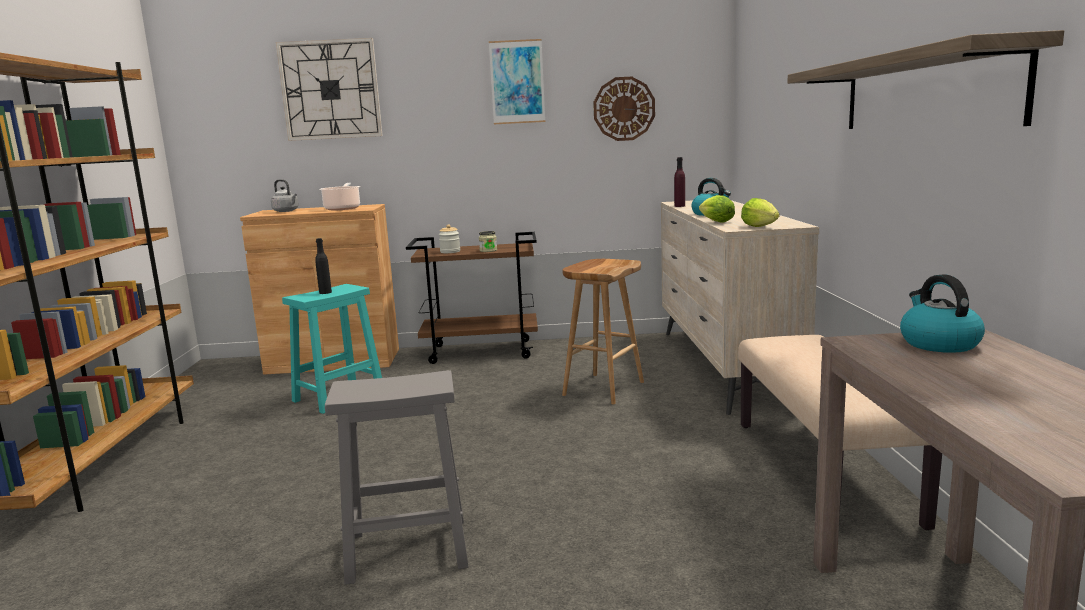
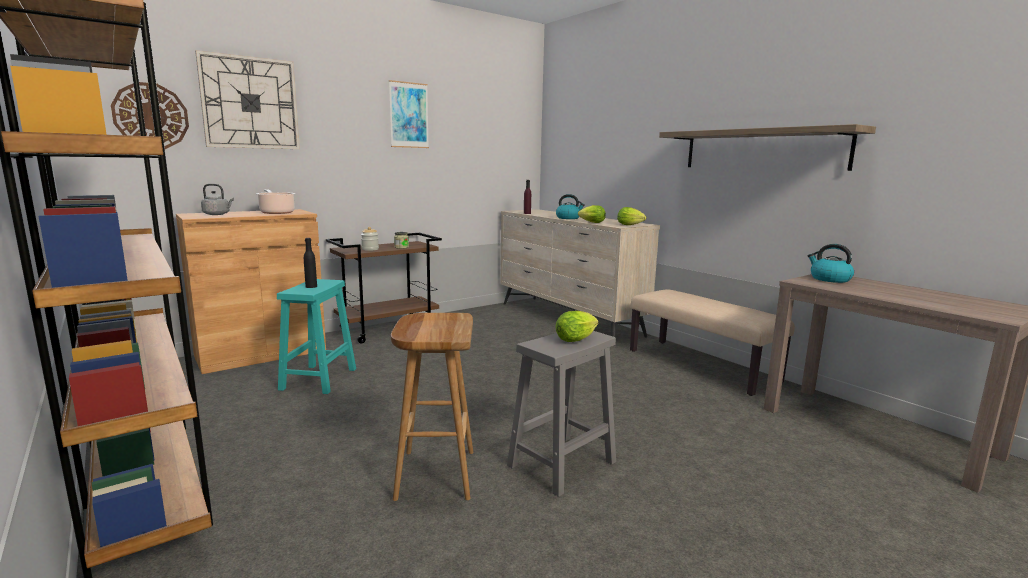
camera: 35 degrees left, 0 degrees up
brown stool [562,259,644,404] -> brown stool moved to [391,313,473,501]
wall clock [593,77,655,141] -> wall clock moved to [111,82,189,149]
none -> lettuce [555,311,598,342]

